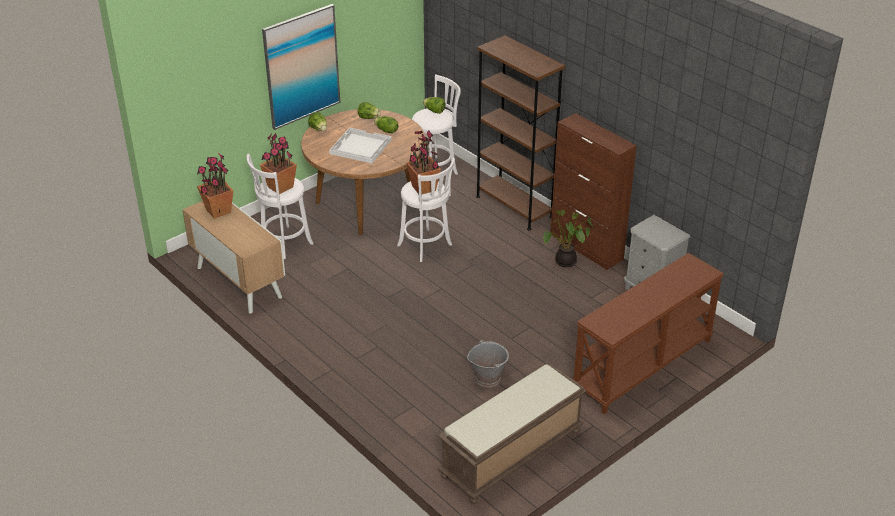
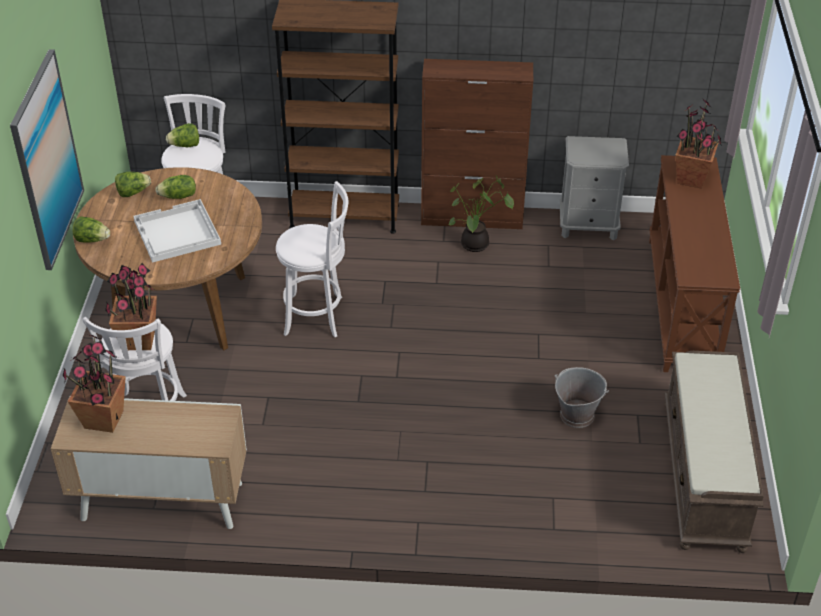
camera: 45 degrees left, 5 degrees up
potted plant [406,130,441,194] -> potted plant moved to [675,98,722,189]

